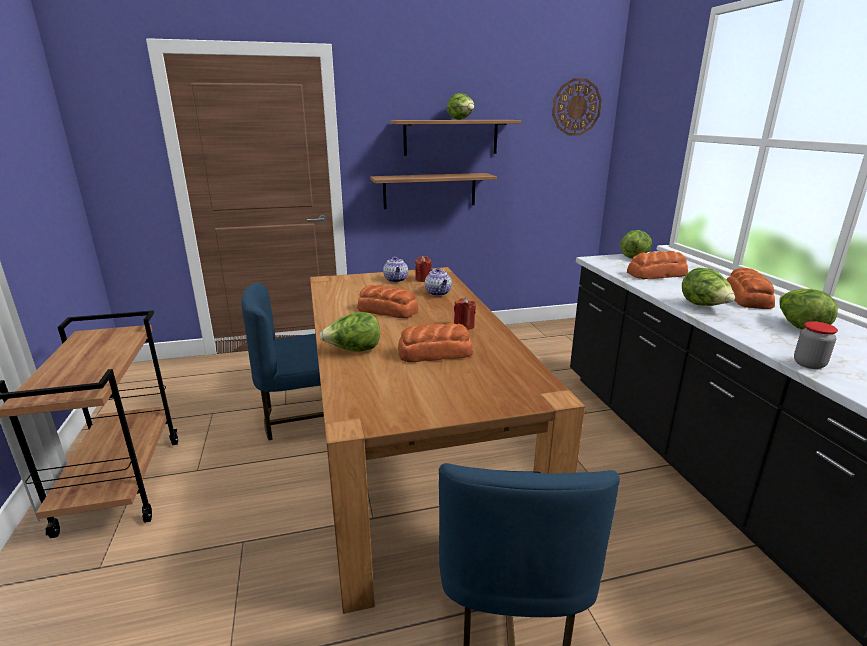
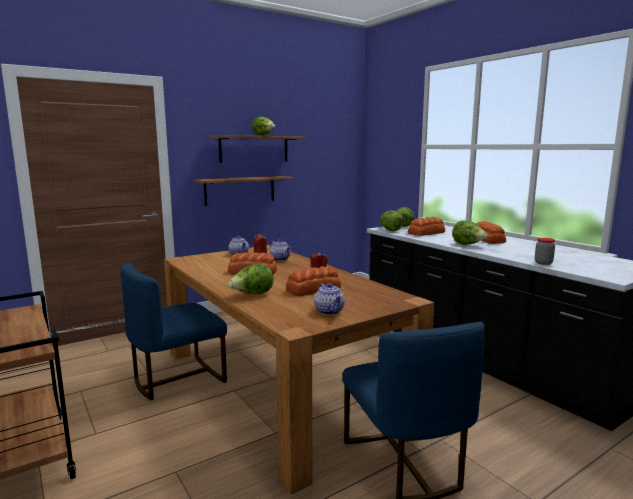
camera: 20 degrees left, 10 degrees down
wall clock [552,78,602,136] -> none
lettuce [779,289,838,330] -> lettuce moved to [380,210,403,231]
none -> teapot [314,283,345,315]

